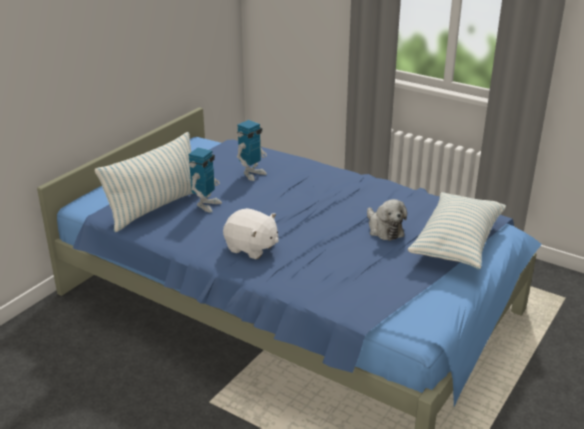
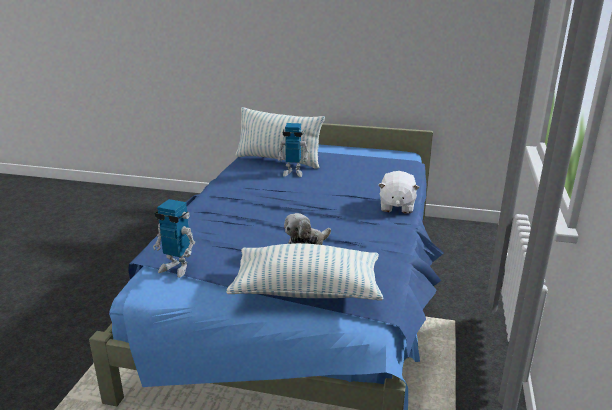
camera: 70 degrees right, 5 degrees down
white plush toy [223,208,279,259] -> white plush toy moved to [378,171,420,214]
toy robot [237,120,267,181] -> toy robot moved to [153,199,195,278]

